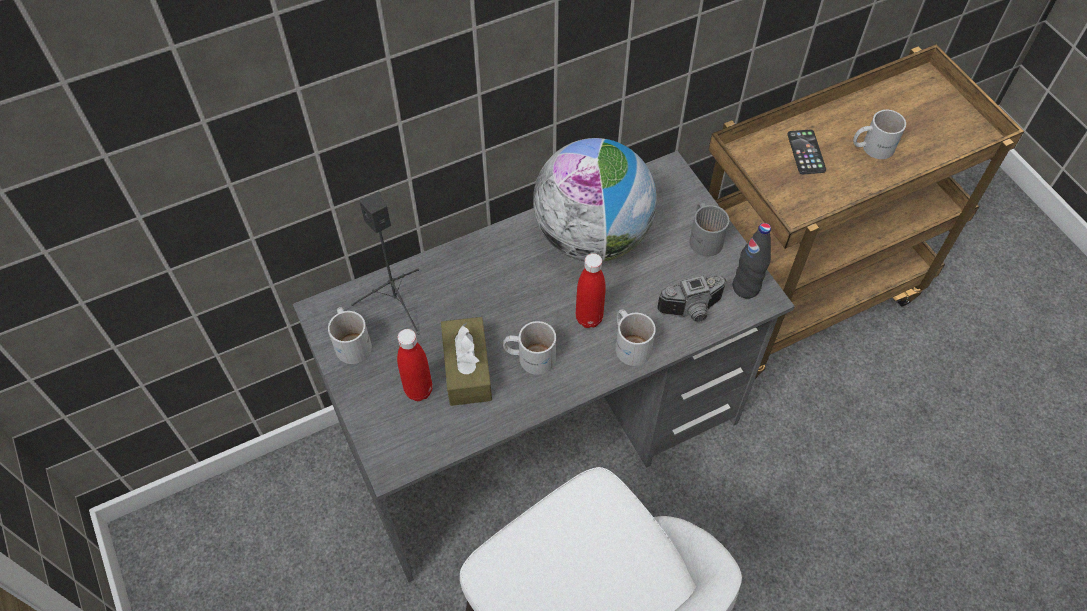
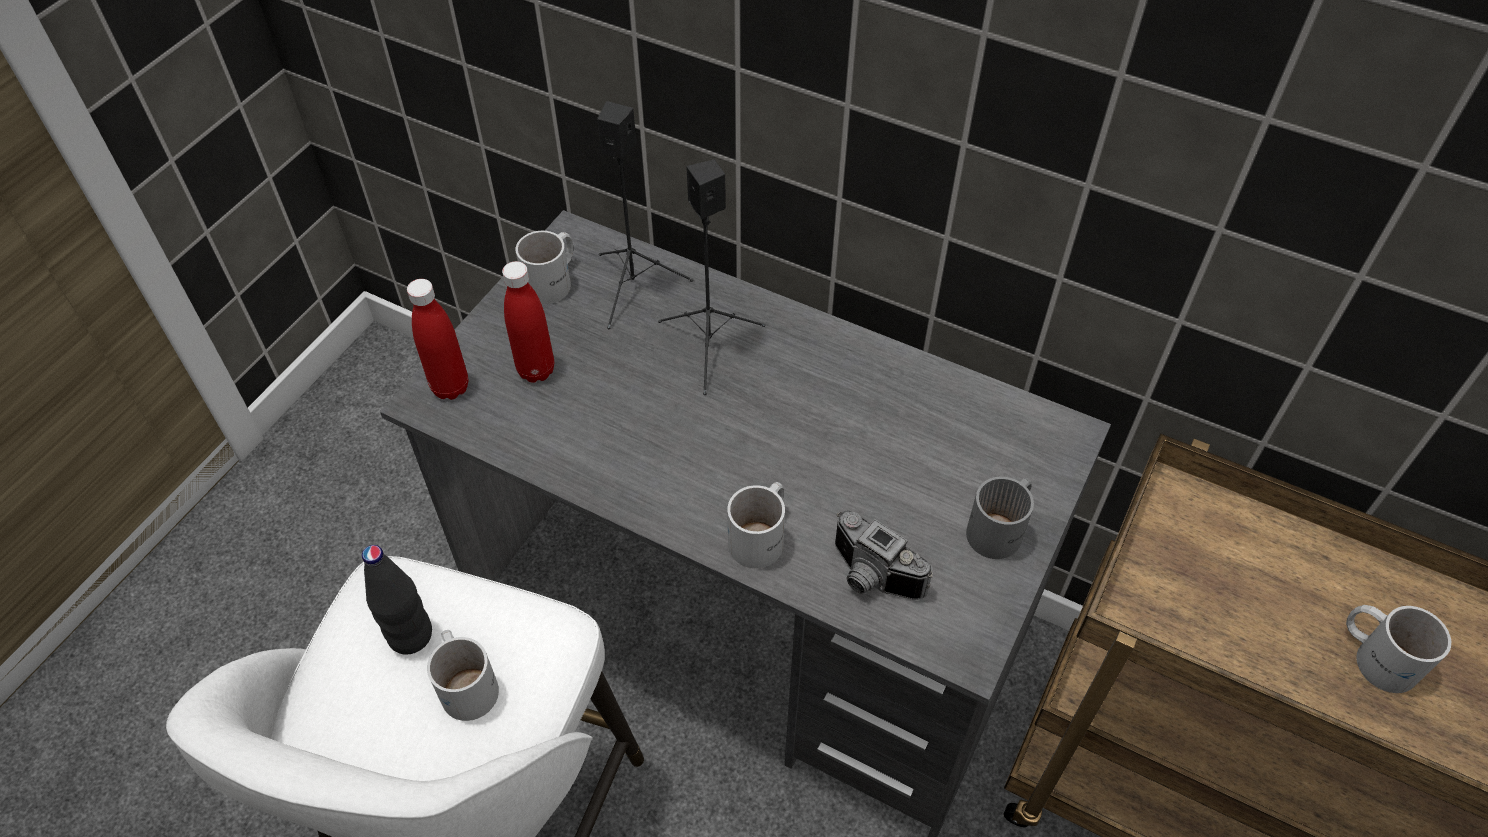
camera: 55 degrees right, 5 degrees down
brown tissue box [441,317,492,406] -> none
white mug [503,321,556,375] -> white mug moved to [427,630,499,721]
globe [533,138,657,262] -> none
red bottle [576,253,606,328] -> red bottle moved to [407,279,468,400]
black bottle [733,223,771,299] -> black bottle moved to [362,545,432,655]
phone [787,130,826,174] -> none
none -> black speaker [658,160,765,395]

